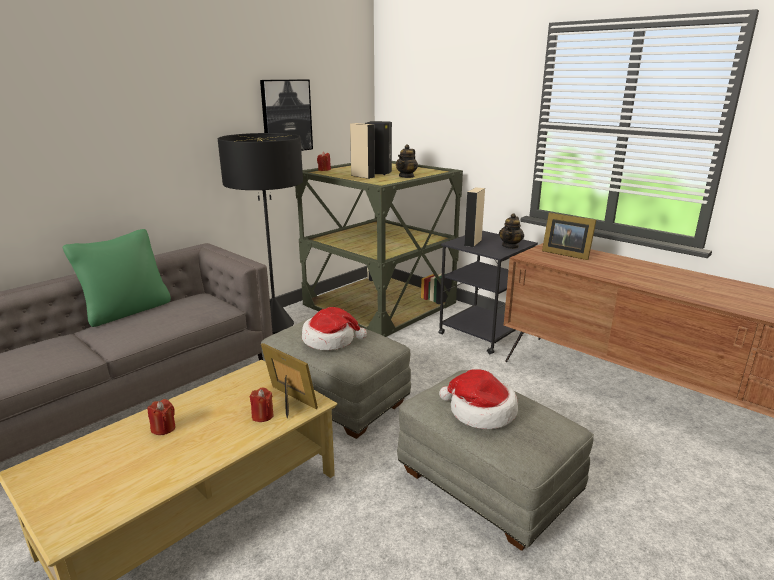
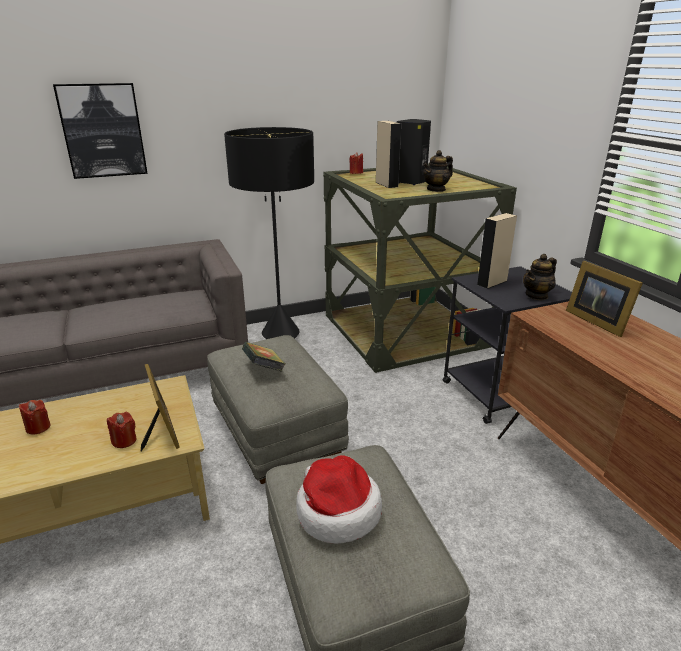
camera: 25 degrees right, 5 degrees up
green pillow [63,229,171,327] -> none
picture [260,79,313,151] -> picture moved to [53,83,148,179]
hat [302,307,367,350] -> book [242,342,285,372]

